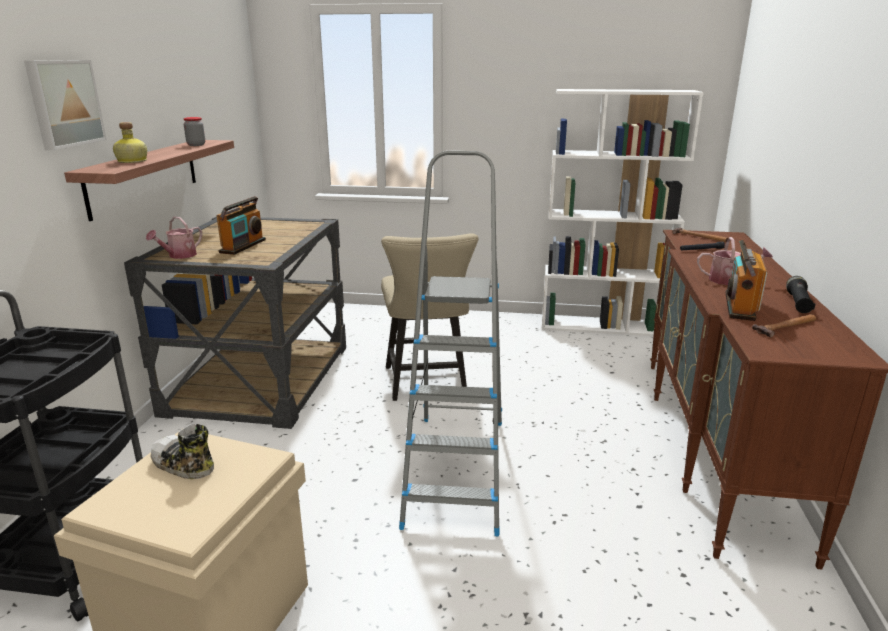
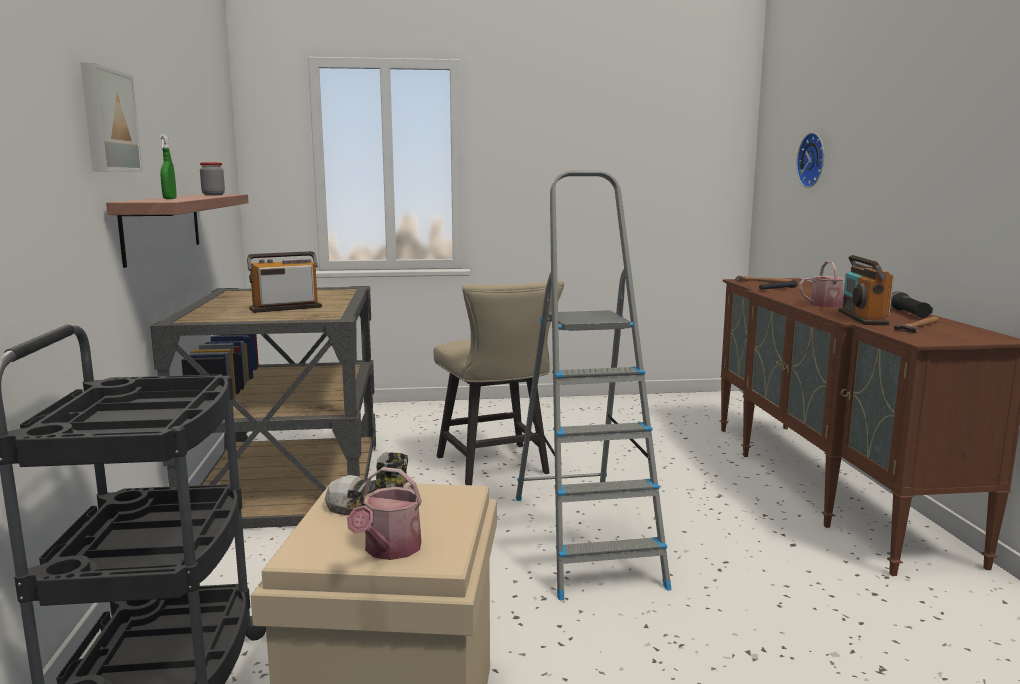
camera: 15 degrees left, 10 degrees down
bottle [113,122,147,163] -> green spray bottle [160,134,177,199]
watering can [146,217,202,259] -> watering can moved to [347,467,422,560]
radio [217,196,266,255] -> radio turned 120 degrees counterclockwise [247,251,322,313]
white bookcase [542,89,704,336] -> none
none -> wall clock [796,133,824,188]

